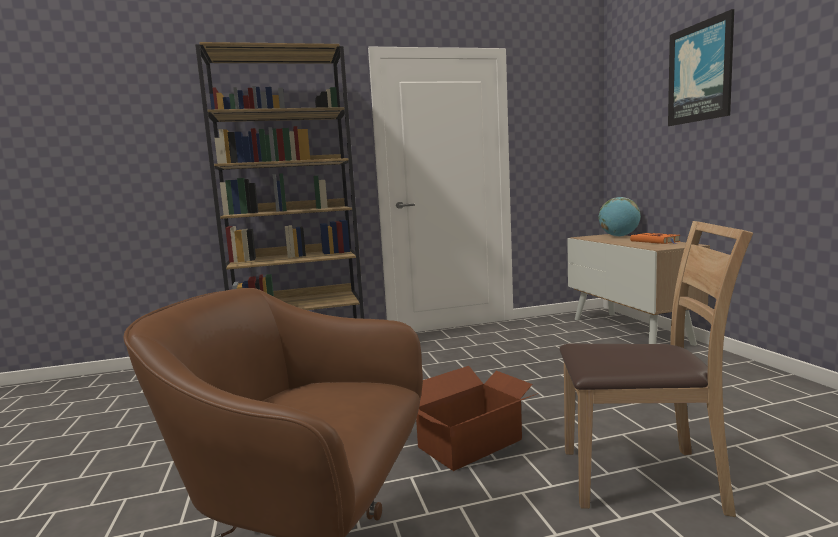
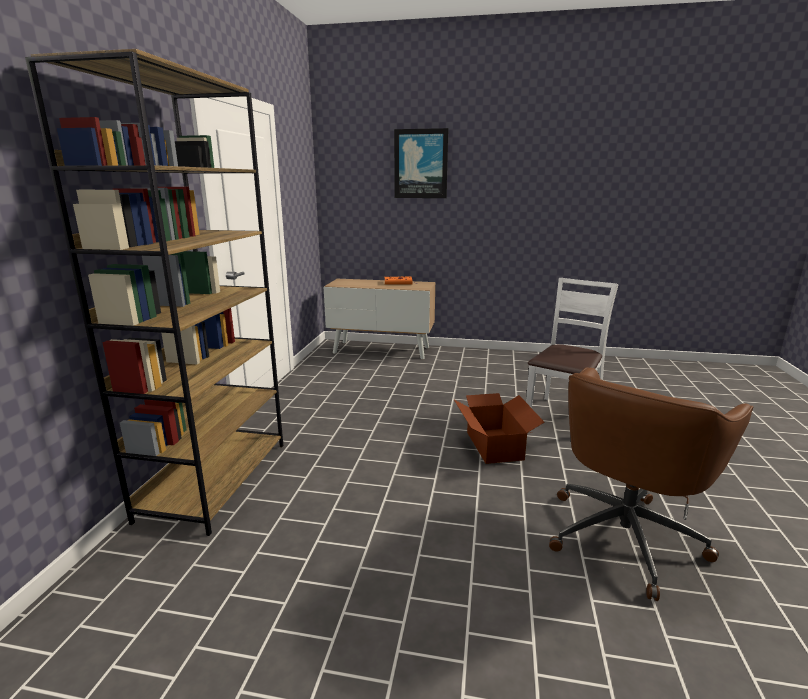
camera: 65 degrees left, 10 degrees up
brown chair [560,221,753,517] -> white chair [526,278,619,408]
globe [598,197,641,237] -> none

